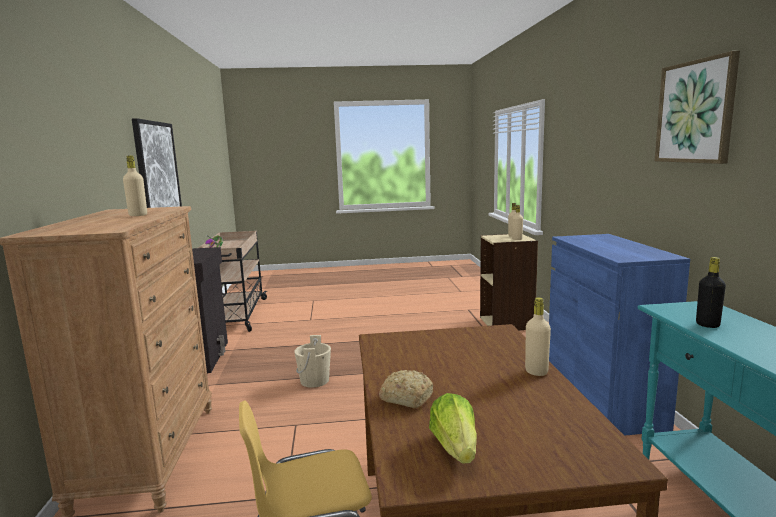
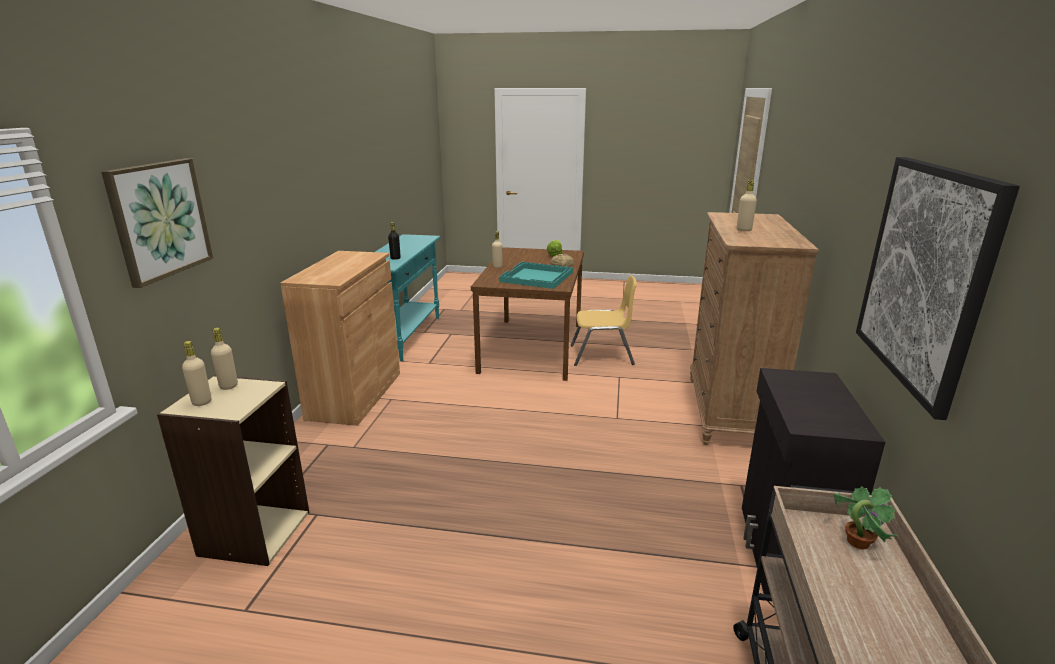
camera: 165 degrees left, 10 degrees up
beige bucket [294,335,331,388] -> none
blue cabinet [549,234,690,436] -> brown cabinet [280,251,400,426]
picture [654,51,740,164] -> picture moved to [101,158,213,288]
none -> turquoise tray [499,262,573,289]

